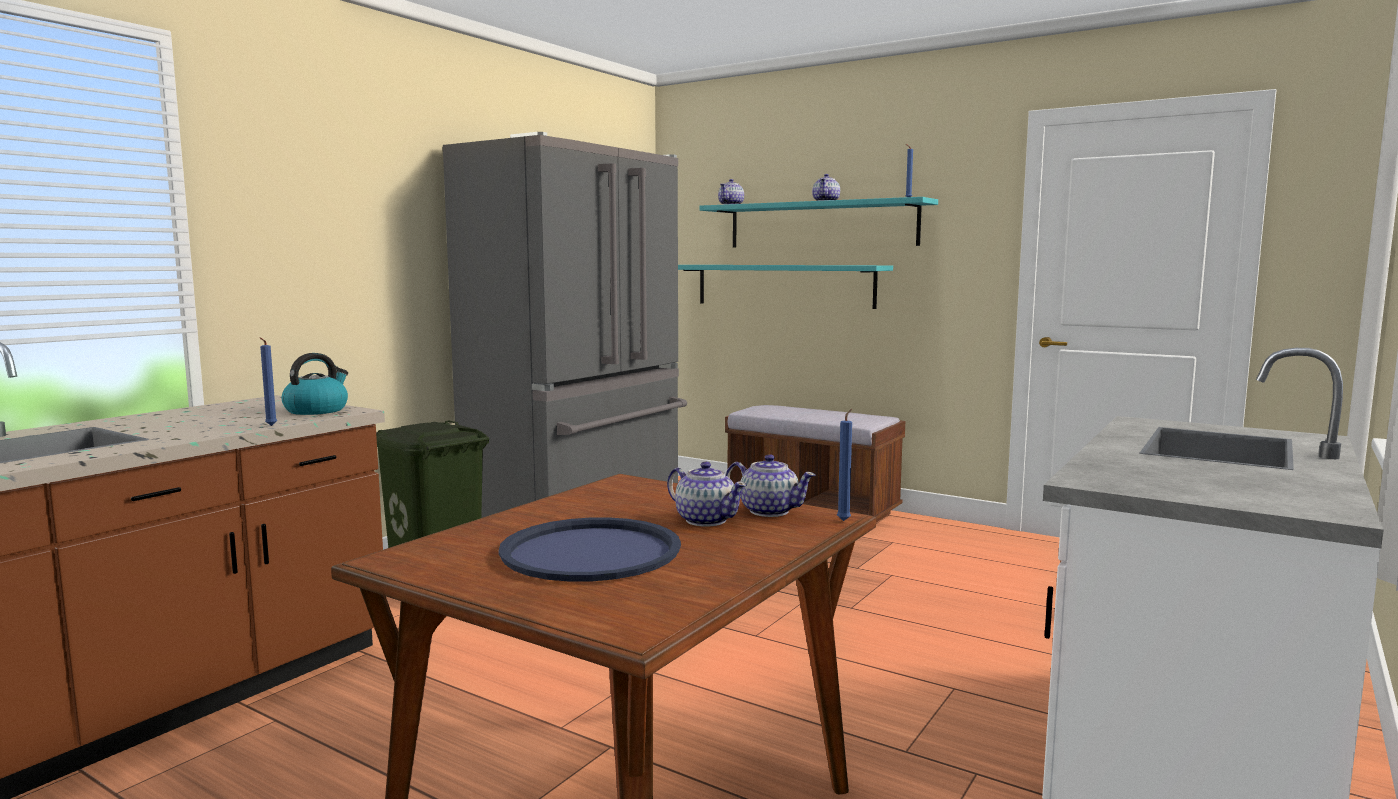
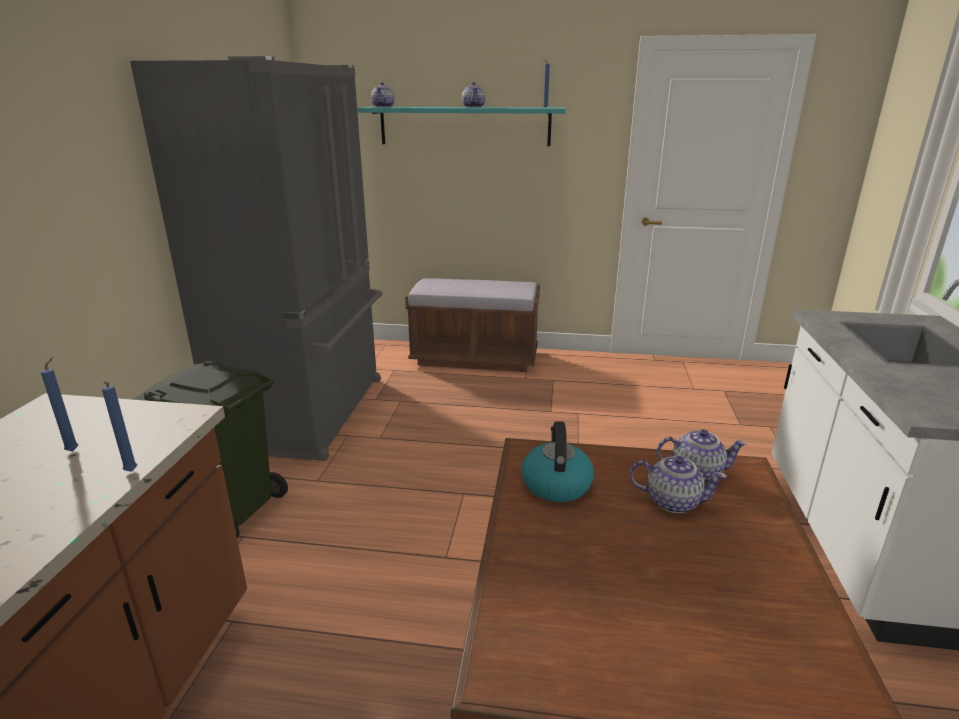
camera: 25 degrees left, 15 degrees up
kettle [282,353,348,415] -> kettle moved to [521,421,594,502]
blue tray [498,517,681,582] -> none
turquoise shelf [678,265,893,309] -> none
blue candle [837,409,852,521] -> blue candle moved to [41,357,78,451]

